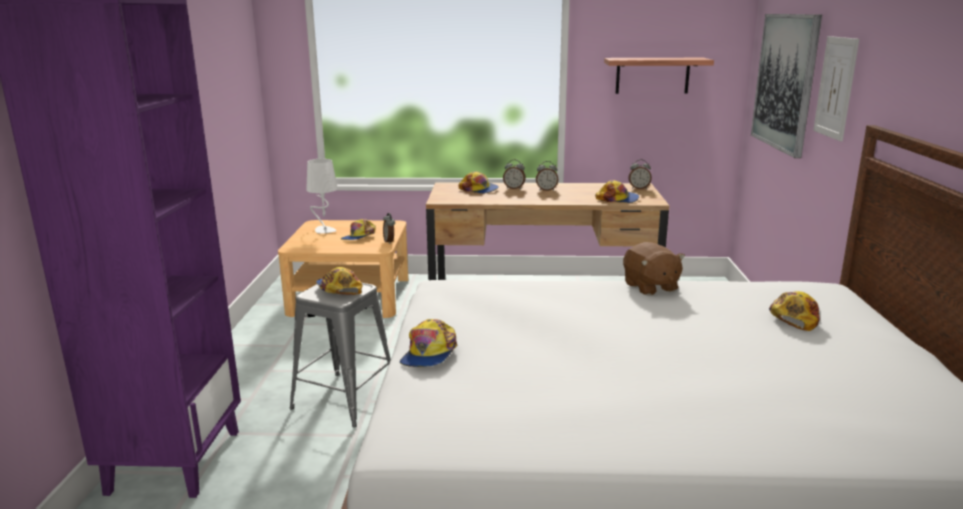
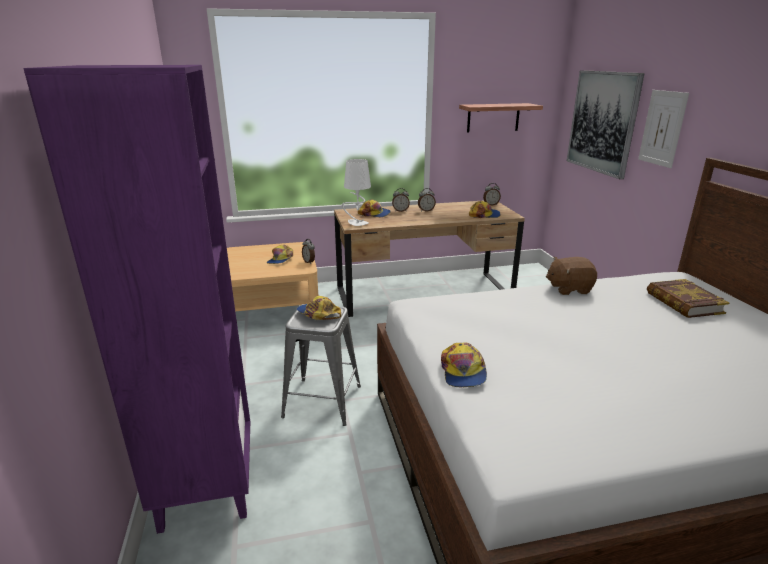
camera: 15 degrees left, 5 degrees up
white table lamp [306,159,338,234] -> white table lamp moved to [342,159,371,226]
brown plush toy [623,242,685,296] -> brown plush toy turned 120 degrees clockwise [546,257,597,295]
cap [769,291,820,331] -> book [647,279,729,318]

